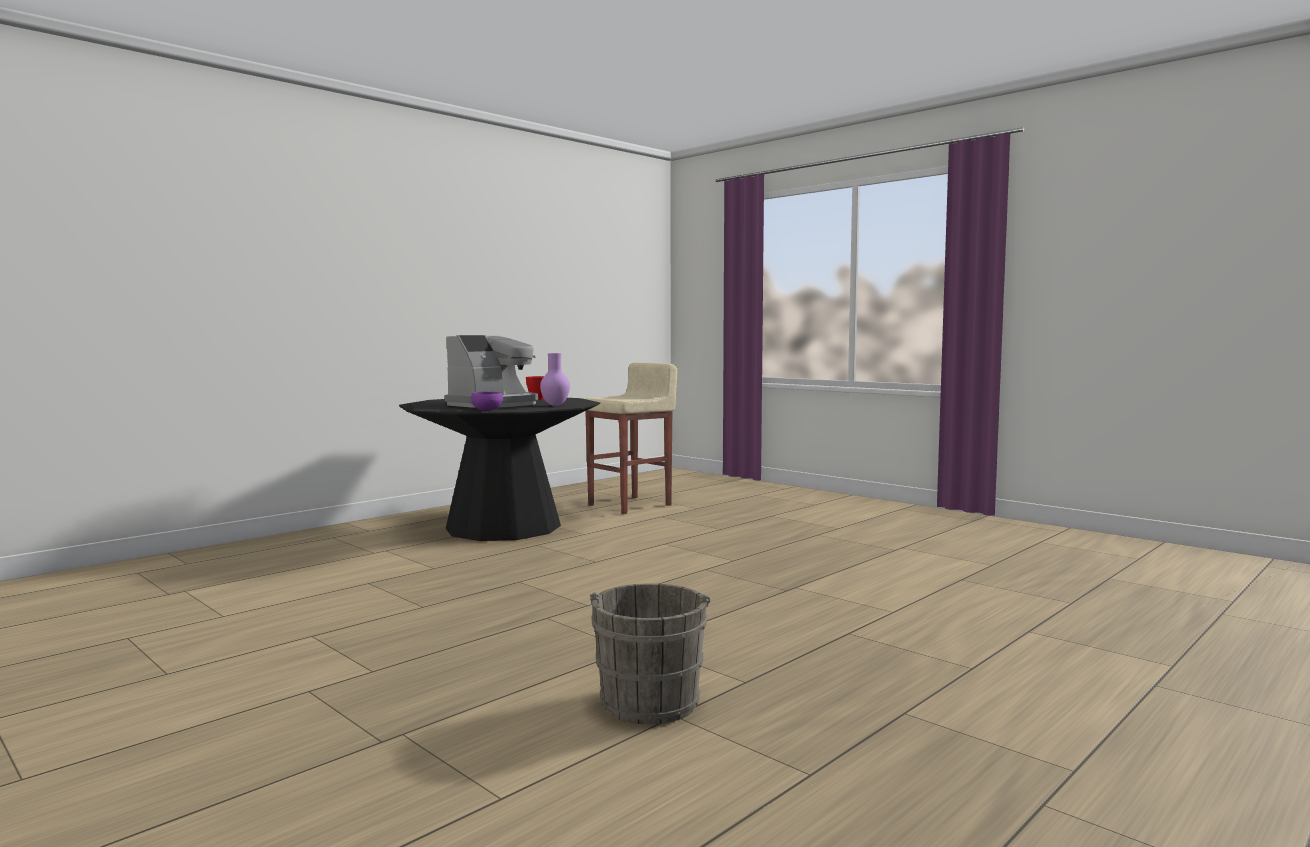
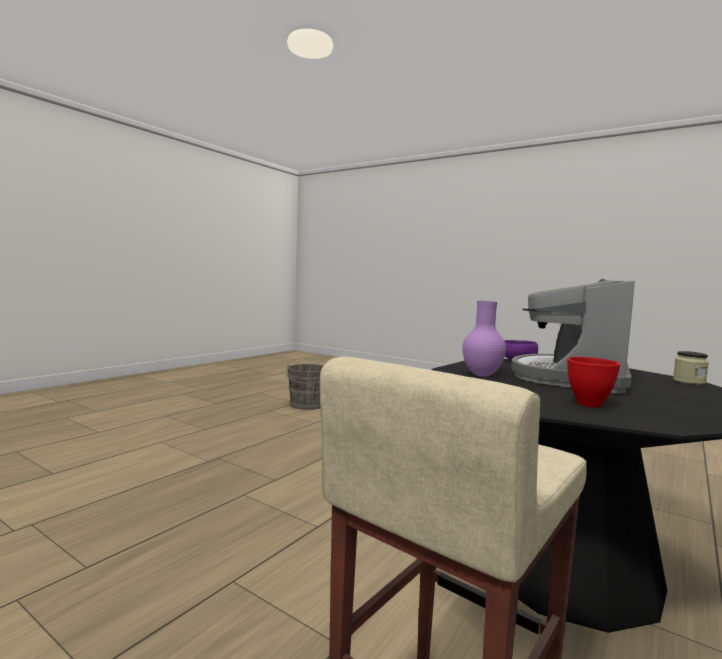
camera: 170 degrees right, 0 degrees up
none -> jar [673,351,709,385]

